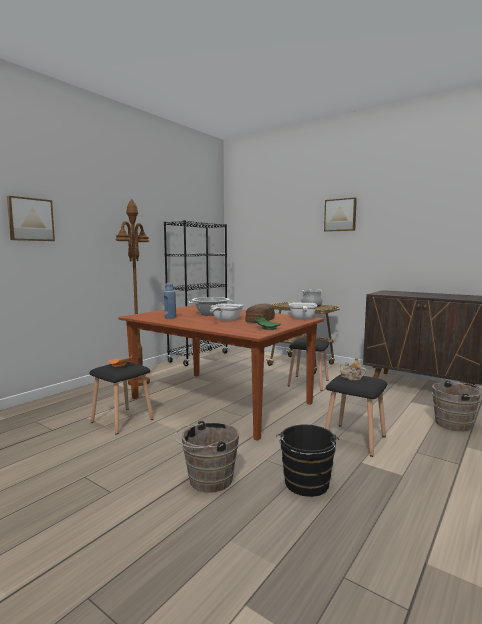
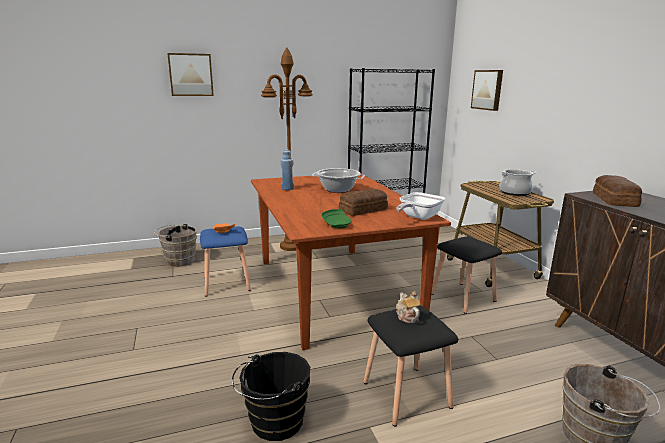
camera: 35 degrees right, 10 degrees up
black stool [89,362,154,434] -> blue stool [200,227,251,297]
brown bucket [174,421,239,493] -> brown bucket moved to [154,224,197,267]
frying pan [210,303,244,321] -> none
picture [324,198,357,232] -> picture moved to [471,70,503,111]
none -> bread [593,175,642,207]

